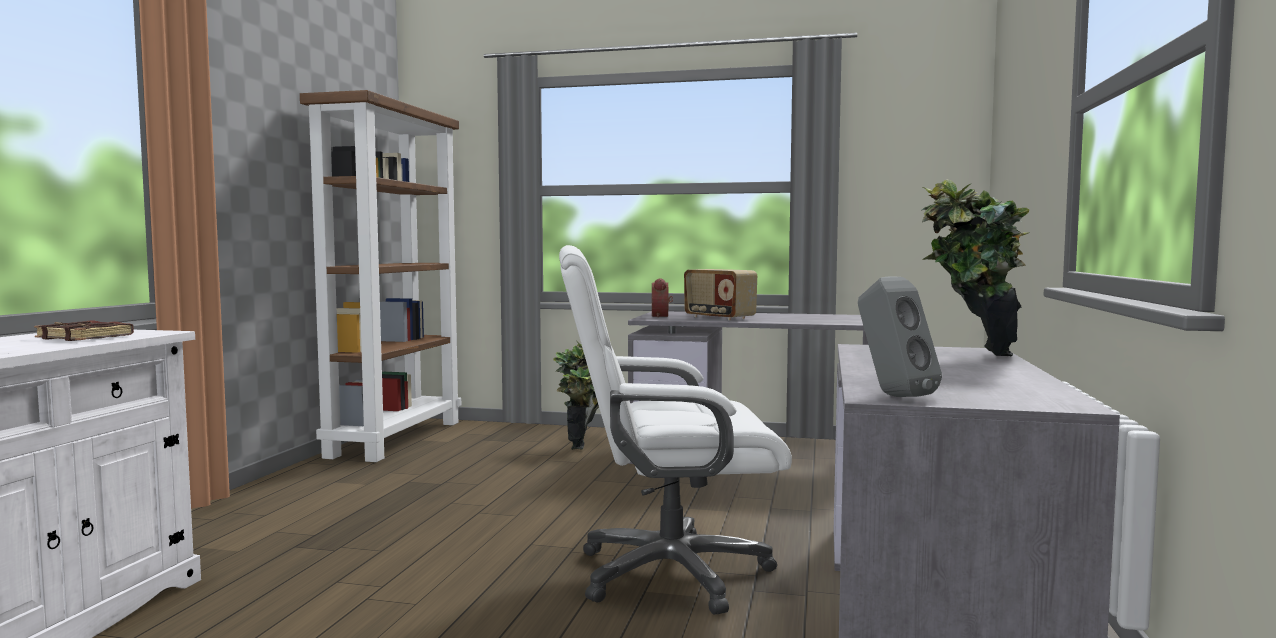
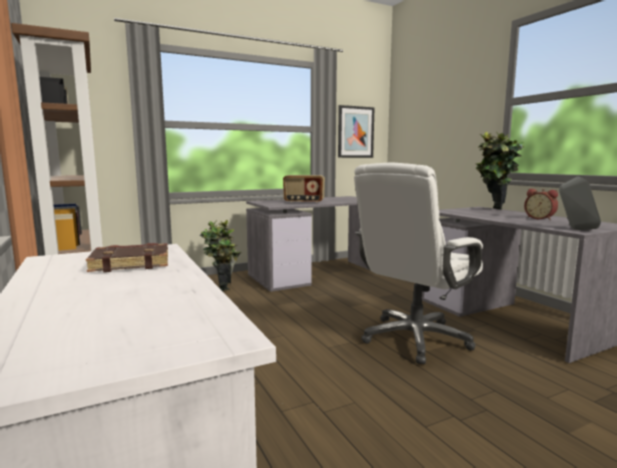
camera: 40 degrees left, 5 degrees up
alarm clock [652,278,673,318] -> alarm clock moved to [524,189,558,220]
none -> picture [338,105,375,158]

